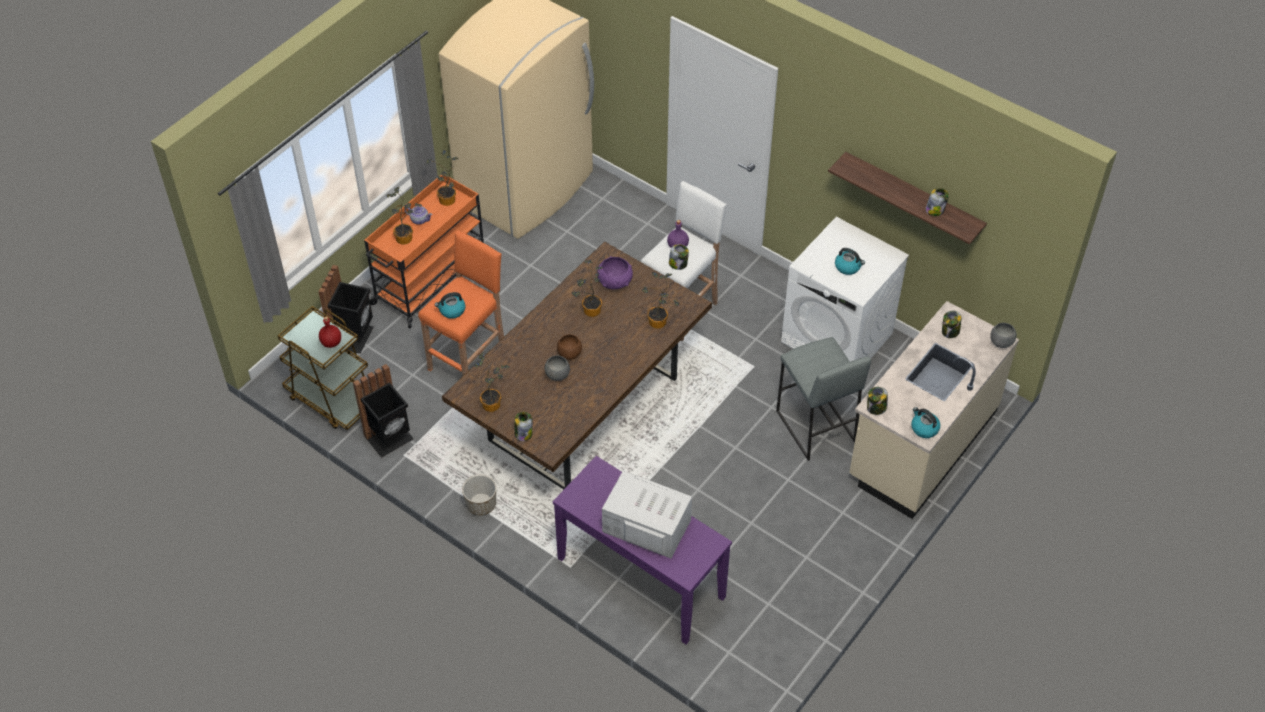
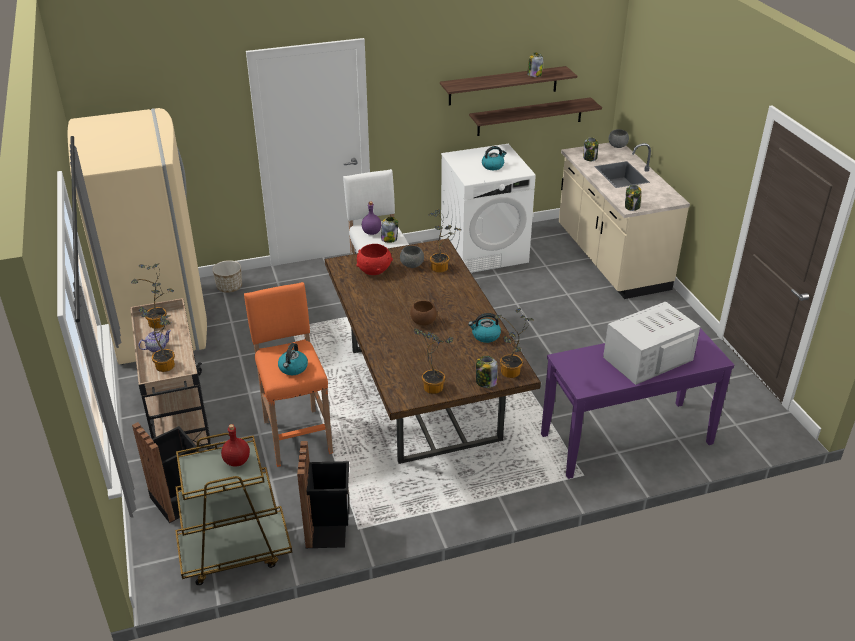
camera: 55 degrees left, 15 degrees down
orange cart [364,175,492,328] -> beige cart [130,298,215,450]
planter [462,475,496,515] -> planter moved to [212,260,242,293]
grey bowl [544,355,570,381] -> grey bowl moved to [400,246,424,268]
potted plant [572,260,603,317] -> potted plant moved to [494,308,534,378]
purple bowl [598,256,633,289] -> red bowl [356,244,393,275]
grey stool [776,337,871,461] -> none
kettle [911,407,940,438] -> kettle moved to [468,313,501,343]
none -> shelf [469,97,602,136]

